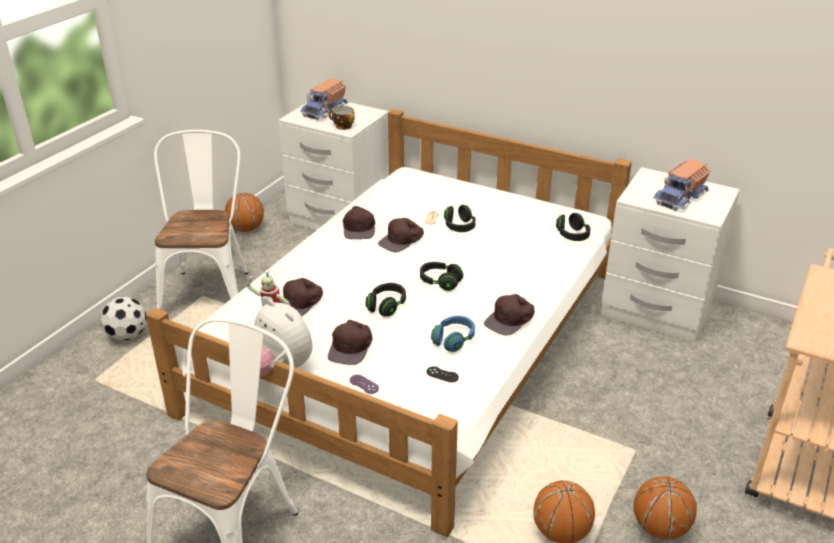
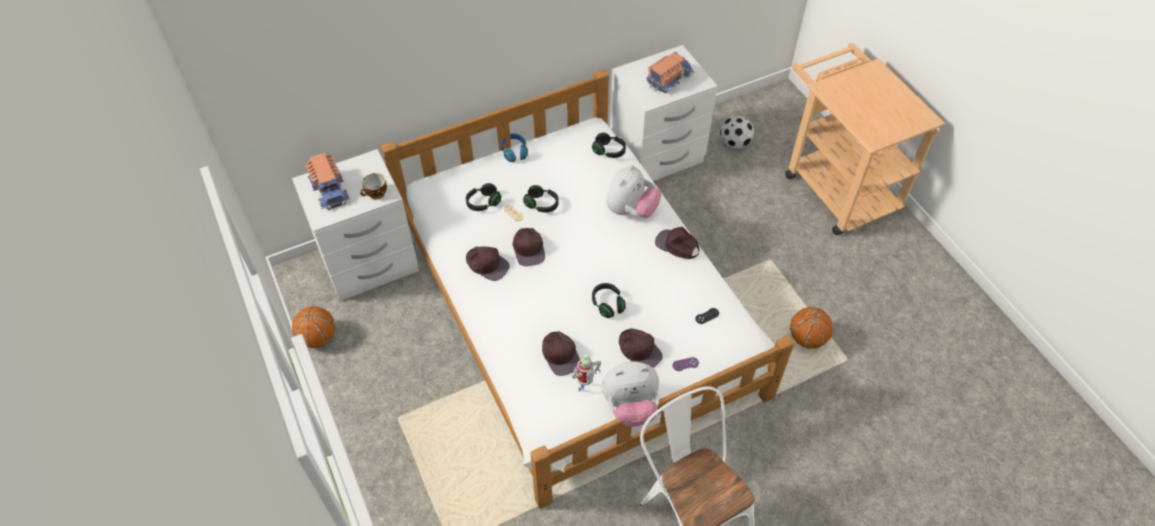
camera: 55 degrees left, 20 degrees up
football [100,296,147,341] -> football moved to [720,115,754,149]
white chair [154,130,248,309] -> none
black headphones [420,262,463,291] -> black headphones moved to [466,183,501,211]
blue headphones [431,316,475,352] -> blue headphones moved to [500,133,528,162]
brown cap [484,294,535,335] -> brown cap turned 135 degrees clockwise [655,227,699,259]
basketball [633,476,697,540] -> none
toy truck [653,159,710,211] -> toy truck turned 120 degrees counterclockwise [646,52,694,93]
none -> plush toy [606,165,661,218]

